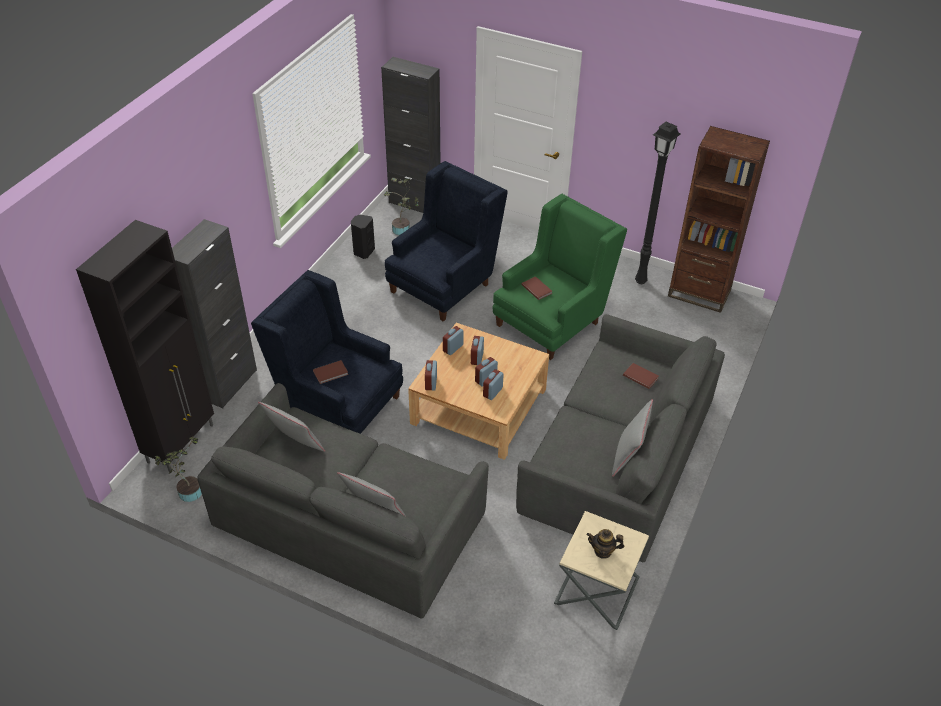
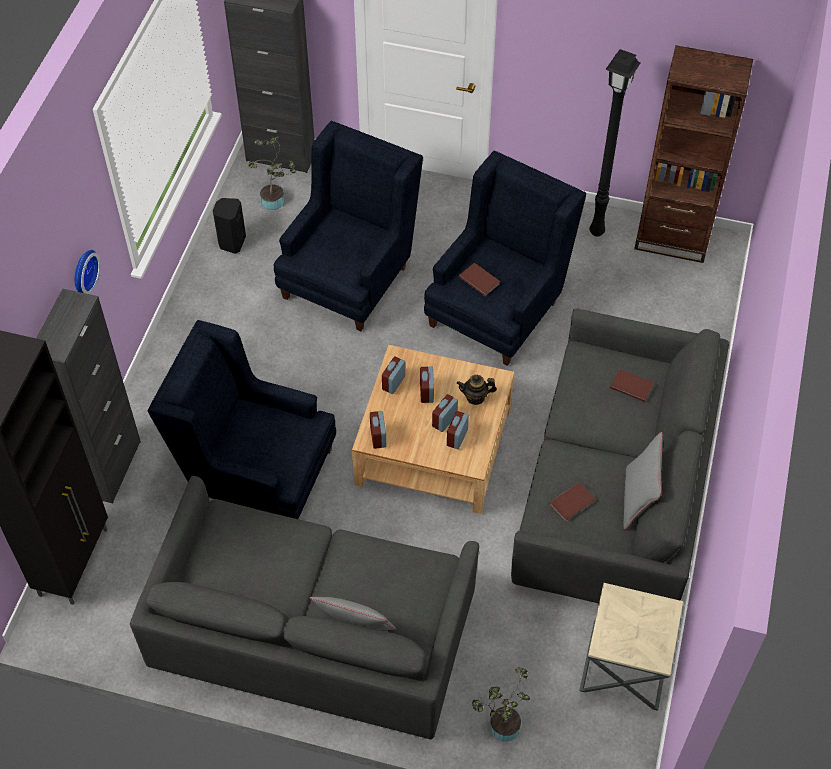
camera: 10 degrees left, 10 degrees up
potted plant [155,437,202,502] -> potted plant moved to [472,667,530,741]
grey pillow [258,402,325,452] -> none
brown book [313,360,348,384] -> brown book moved to [549,482,595,522]
green armchair [493,193,627,360] -> blue armchair [424,150,586,366]
teapot [586,529,624,559] -> teapot moved to [457,375,497,405]
none -> wall clock [75,250,101,294]

